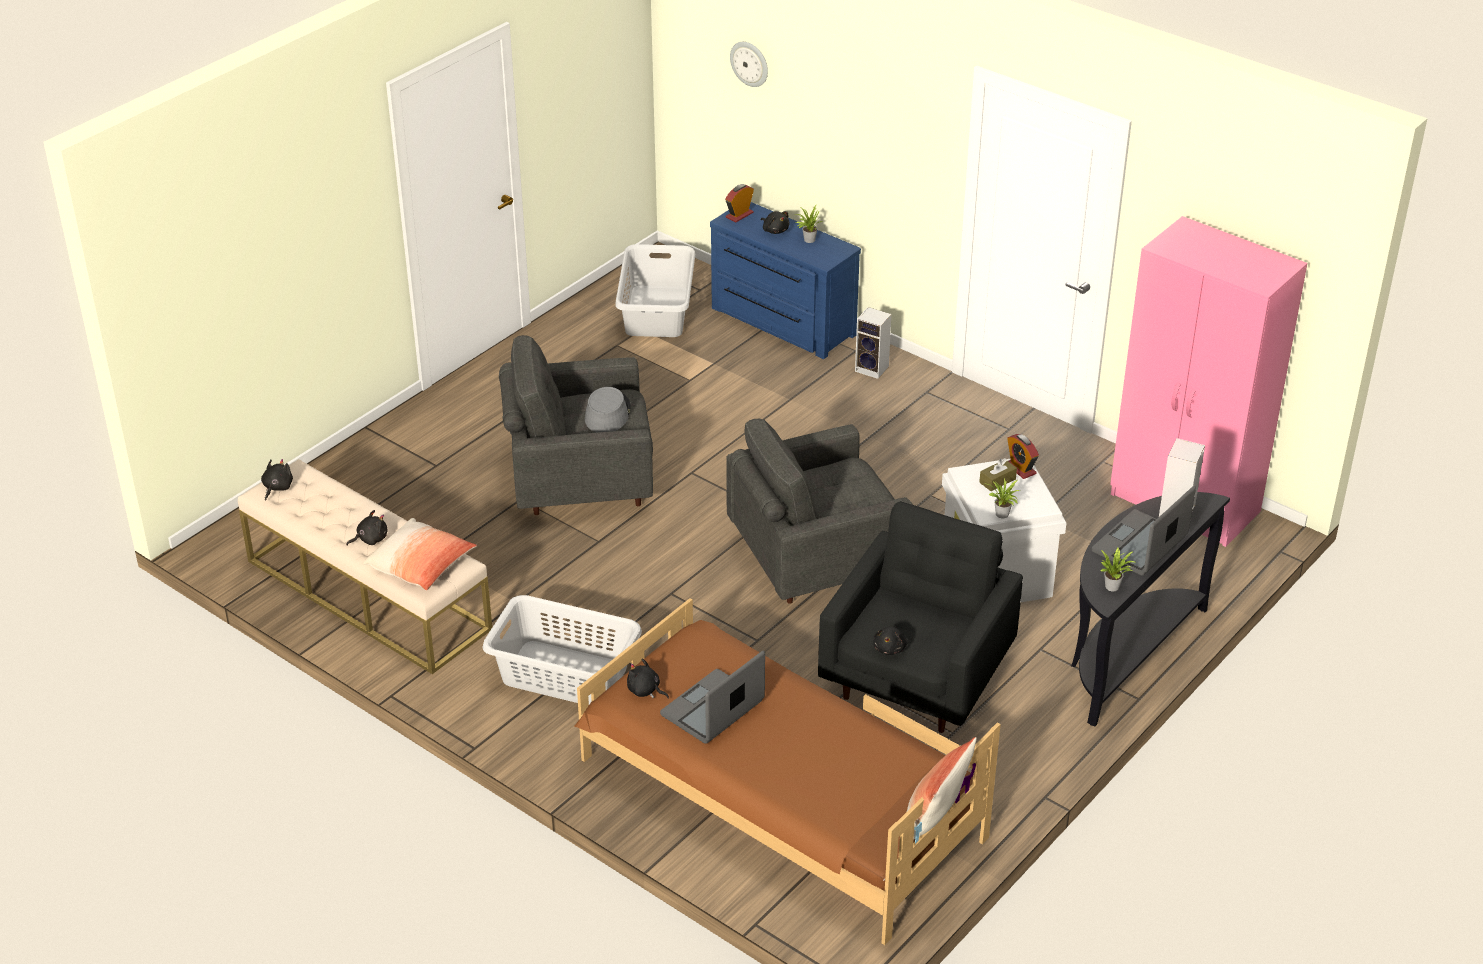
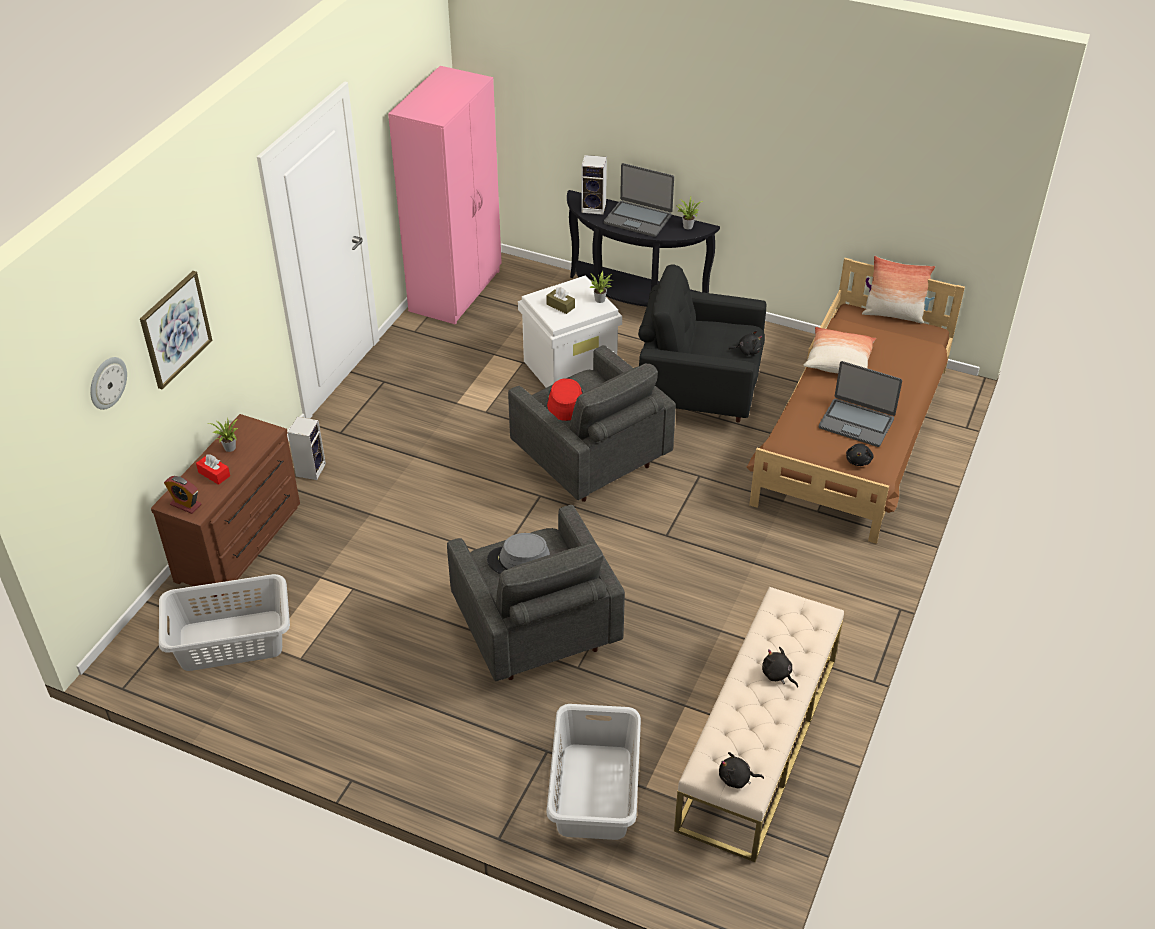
camera: 105 degrees left, 5 degrees up
pillow [362,518,477,591] -> pillow moved to [804,327,876,373]
grey laundry basket [483,595,642,704] -> grey laundry basket moved to [546,704,641,840]
blue dresser [710,202,861,359] -> brown dresser [151,414,300,597]
black plush toy [761,211,790,234] -> red tissue box [196,454,230,485]
alarm clock [1007,434,1039,479] -> none
none -> picture [140,271,213,389]
none -> red hat [547,378,583,421]

